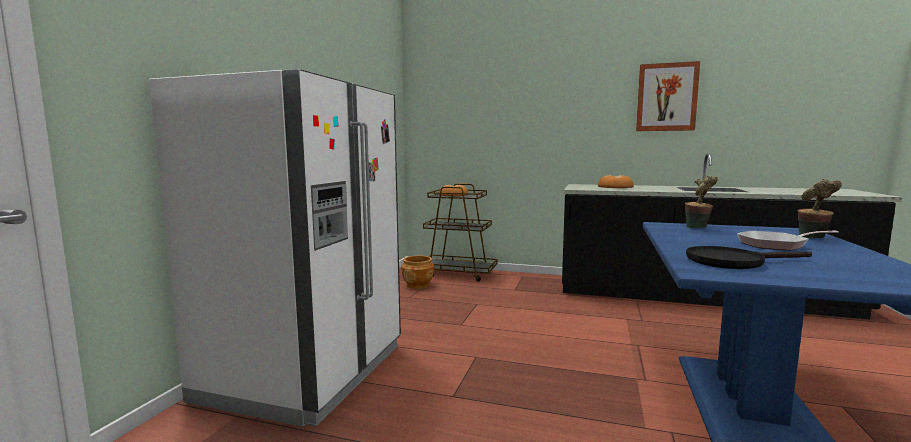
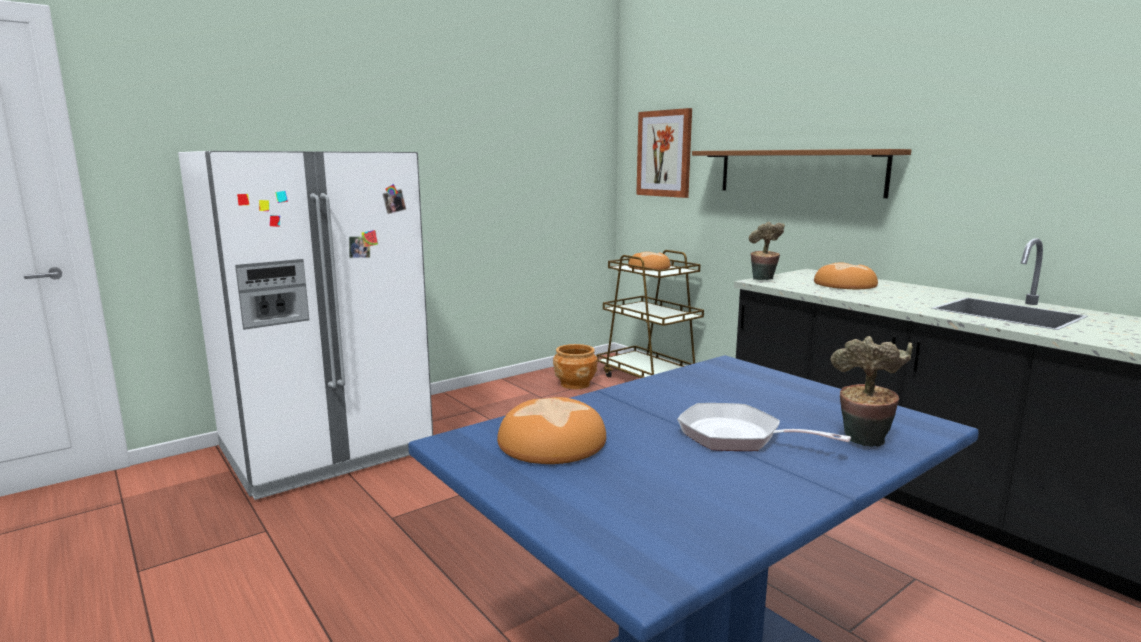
camera: 35 degrees right, 5 degrees up
picture [636,61,700,131] -> picture moved to [636,108,692,198]
potted plant [685,175,718,228] -> potted plant moved to [749,222,785,280]
black frying pan [686,246,812,269] -> bread [497,397,606,464]
none -> brown shelf [692,149,911,198]

